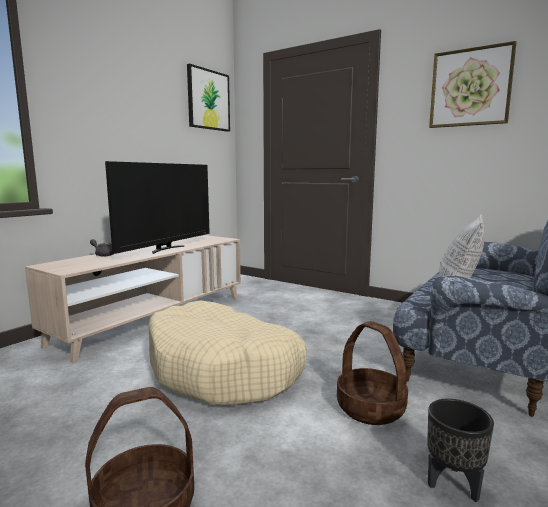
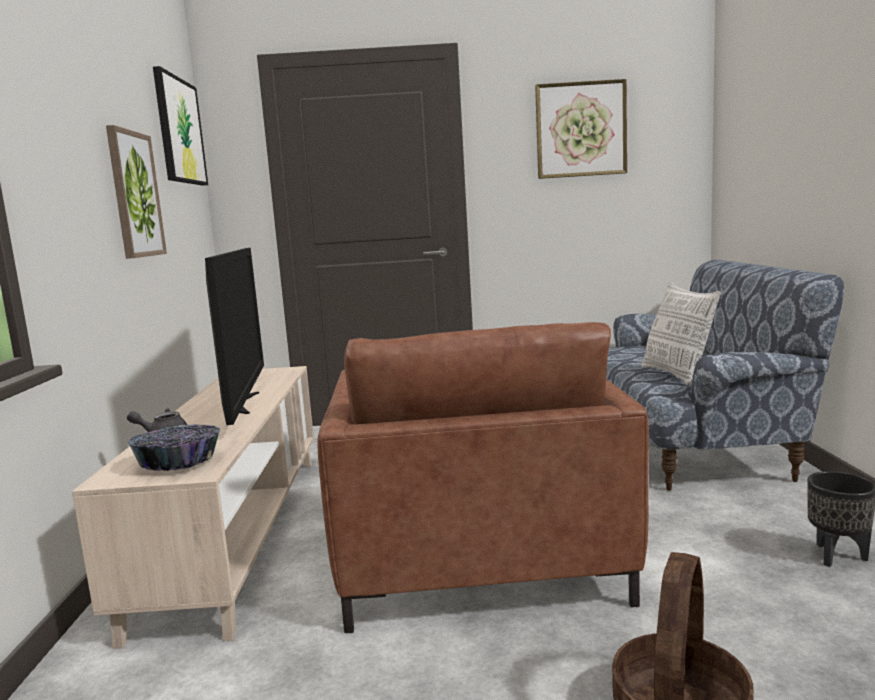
camera: 35 degrees left, 0 degrees up
beige dog bed [148,301,307,406] -> brown armchair [317,322,649,633]
basket [337,321,408,425] -> none
none -> picture [106,125,167,259]
none -> bowl [128,424,221,471]

